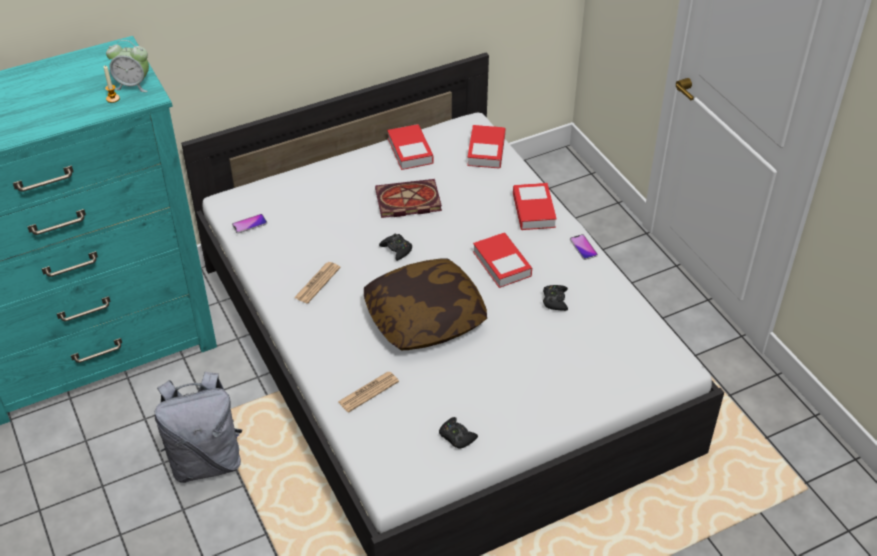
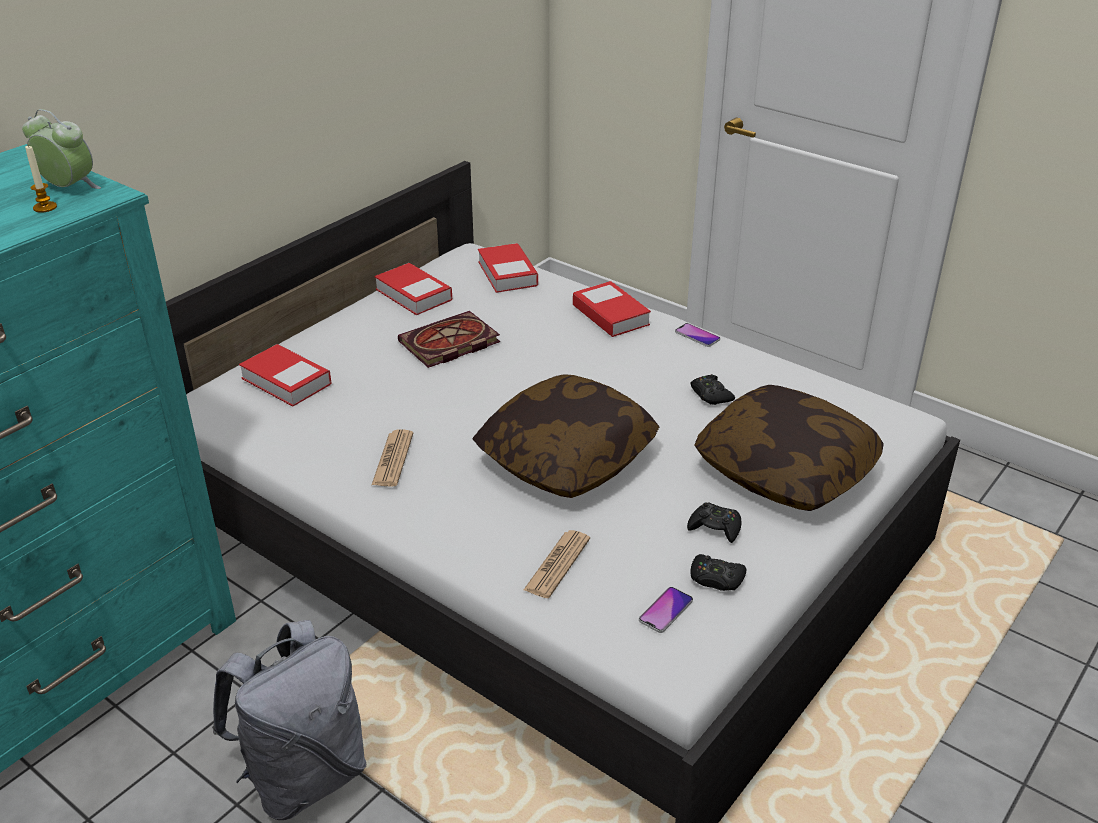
camera: 25 degrees left, 10 degrees down
alarm clock [106,40,149,92] -> alarm clock turned 135 degrees counterclockwise [22,109,101,189]
phone [232,214,267,234] -> phone moved to [639,587,693,633]
black game controller [379,233,412,261] -> black game controller moved to [687,502,742,543]
book [473,233,532,288] -> book moved to [239,344,331,407]
none -> pillow [694,385,884,511]

